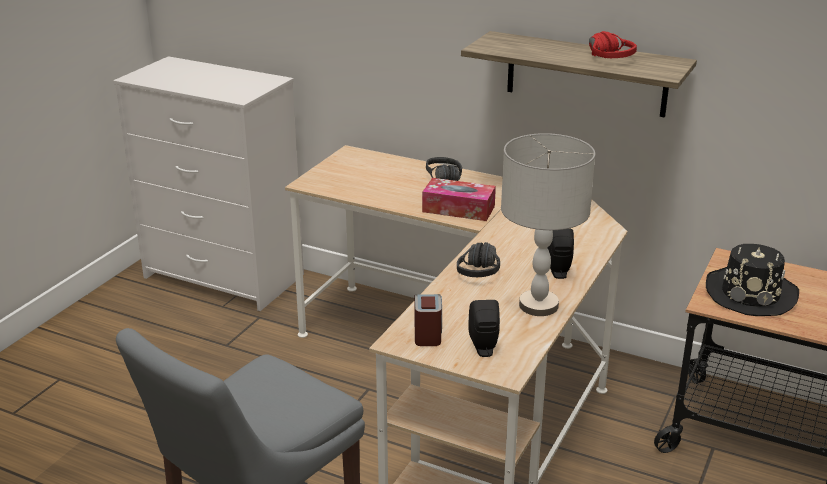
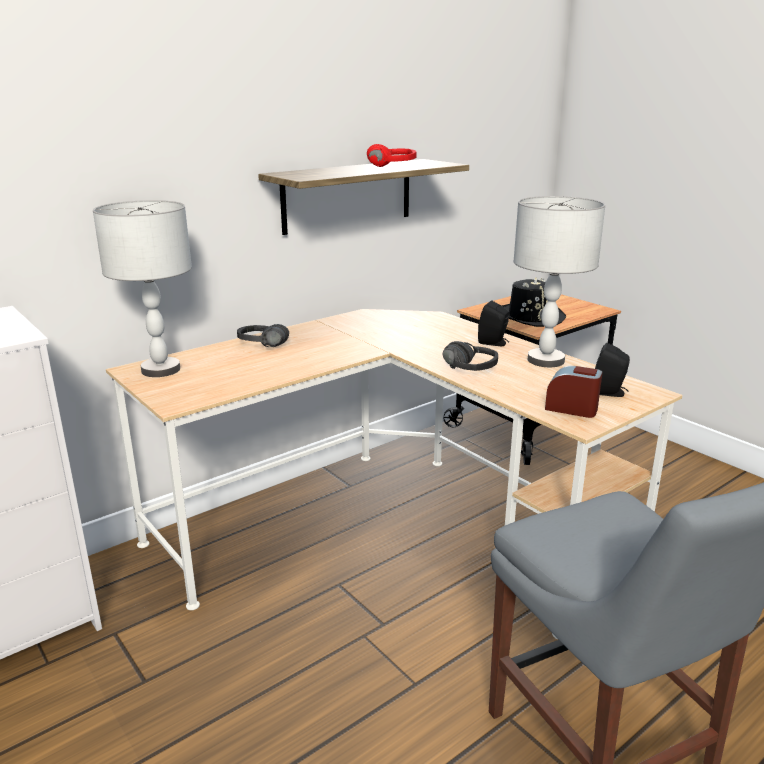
camera: 65 degrees left, 5 degrees down
tissue box [422,178,496,221] -> none
none -> grey table lamp [93,200,192,377]

